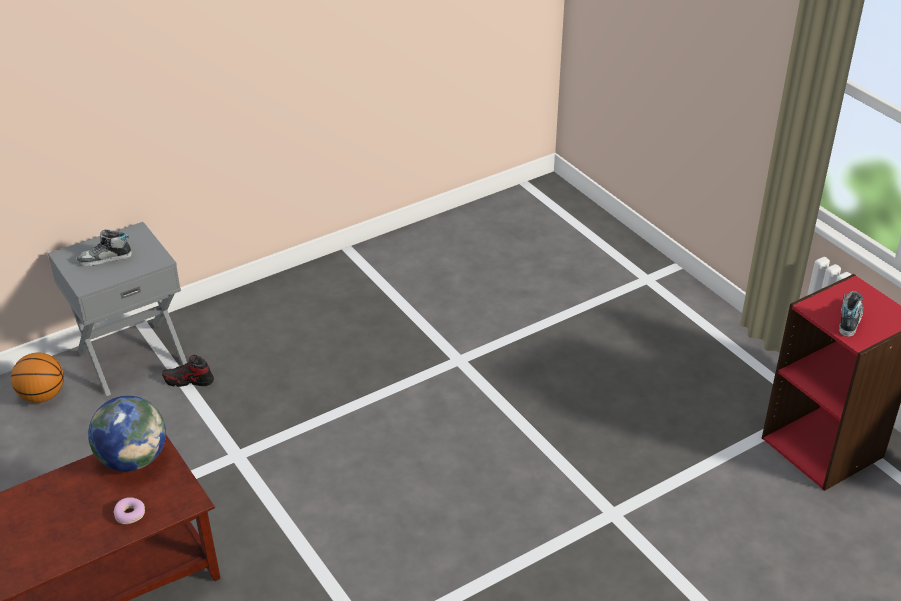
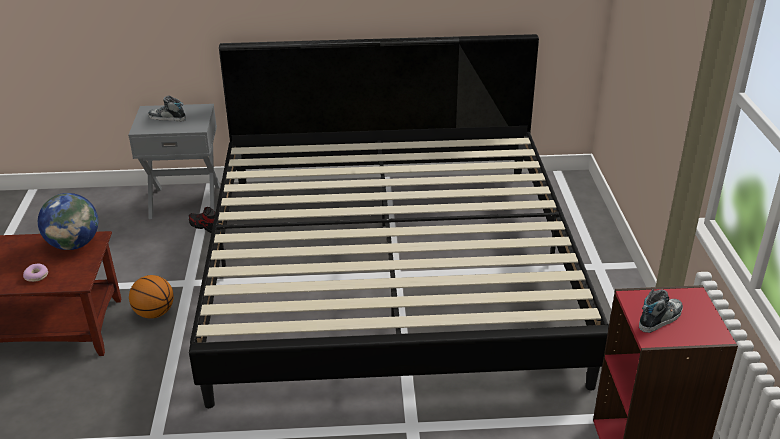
camera: 30 degrees right, 5 degrees down
basketball [11,353,64,403] -> basketball moved to [129,275,174,318]
none -> bed [189,34,609,408]

